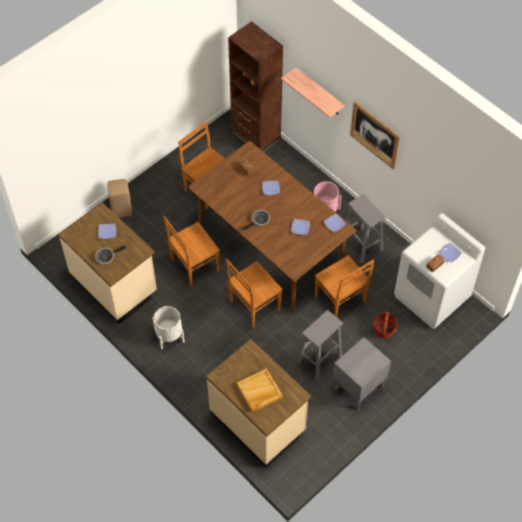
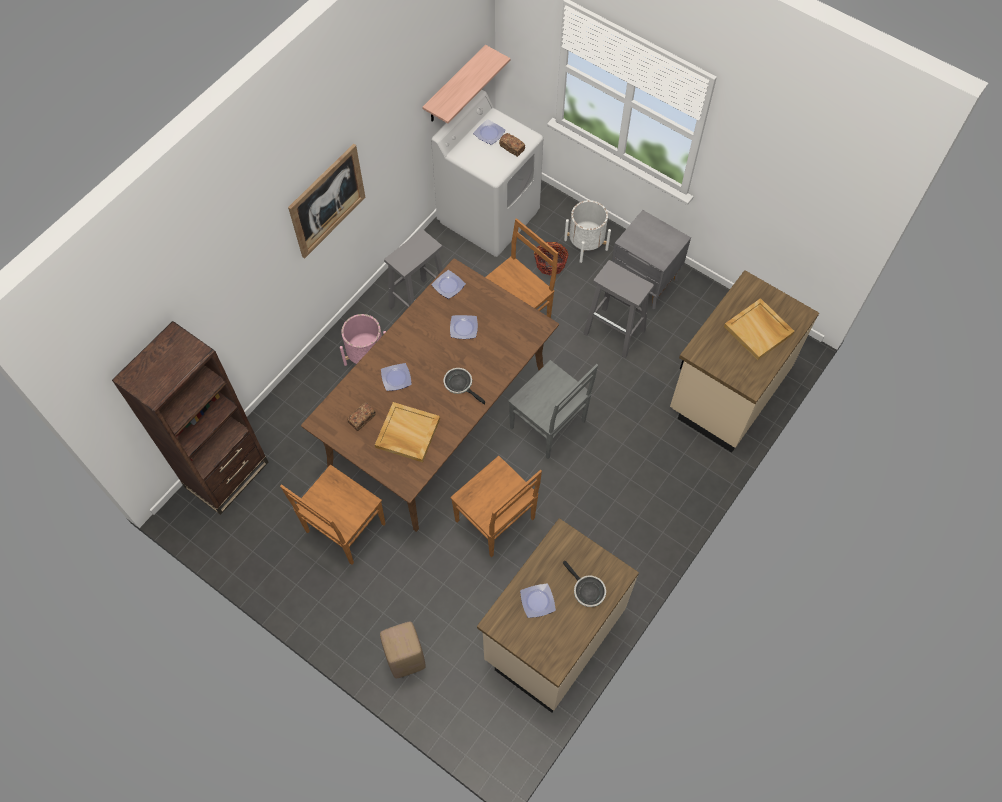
camera: 100 degrees left, 5 degrees up
white planter [153,306,185,349] -> white planter moved to [564,200,611,263]
brown chair [226,259,282,328] -> grey chair [508,360,598,459]
shelf [281,67,345,118] -> shelf moved to [422,45,510,124]
none -> beige tray [375,402,440,462]

